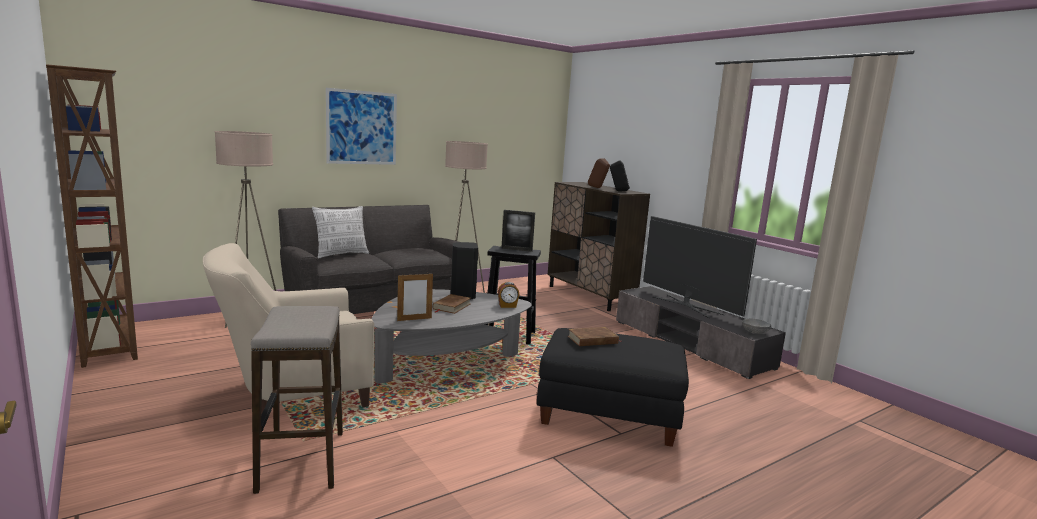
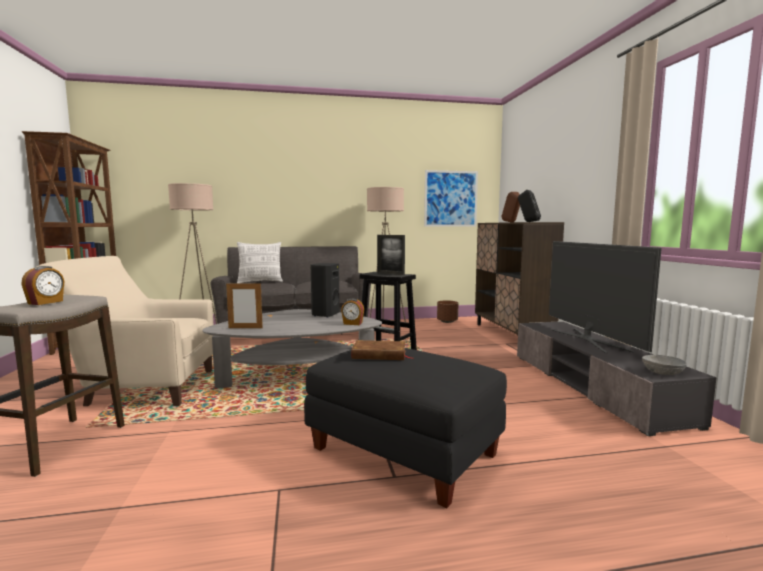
camera: 25 degrees right, 5 degrees down
picture [326,88,397,165] -> picture moved to [424,170,478,227]
brown book [433,294,471,314] -> none
none -> alarm clock [21,266,65,305]
none -> brown planter [437,300,459,323]

